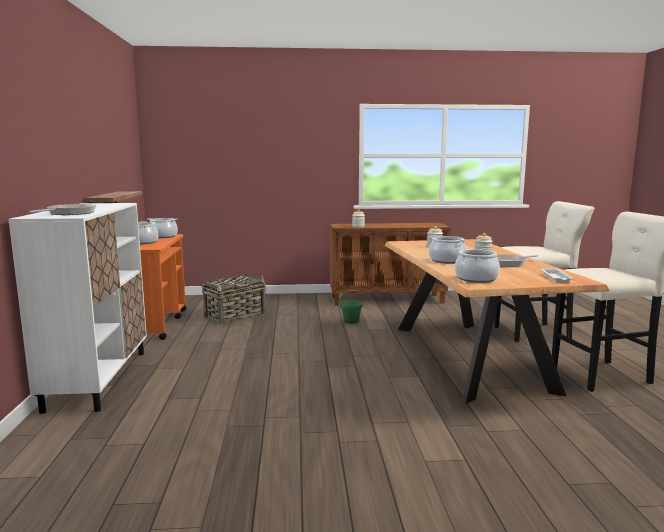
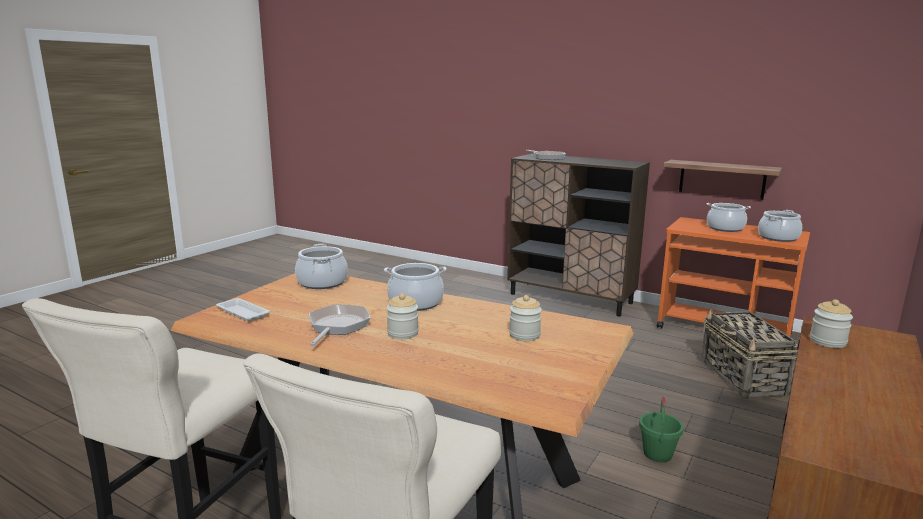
camera: 125 degrees right, 5 degrees up
white cabinet [8,203,147,414] -> brown cabinet [507,153,650,316]

